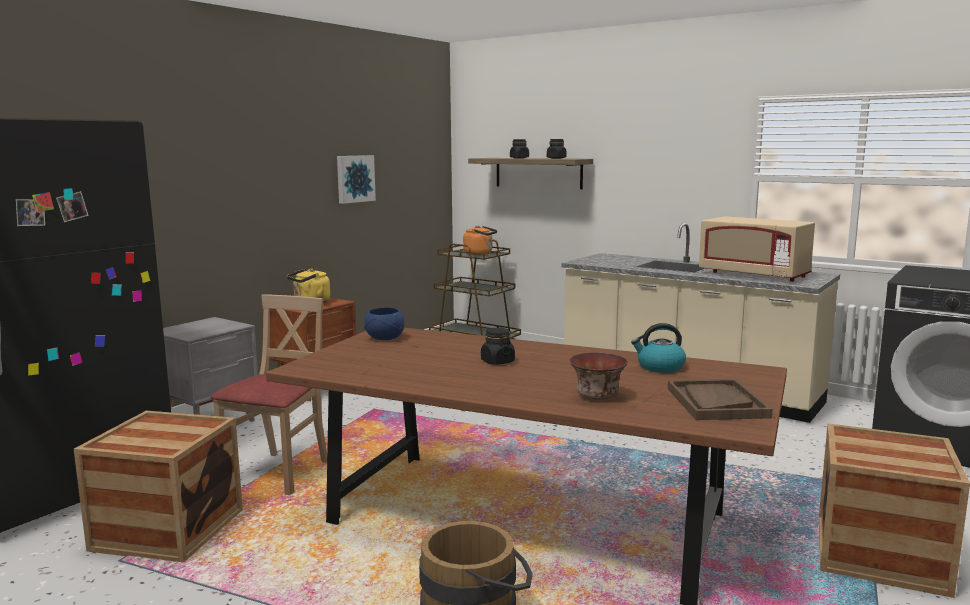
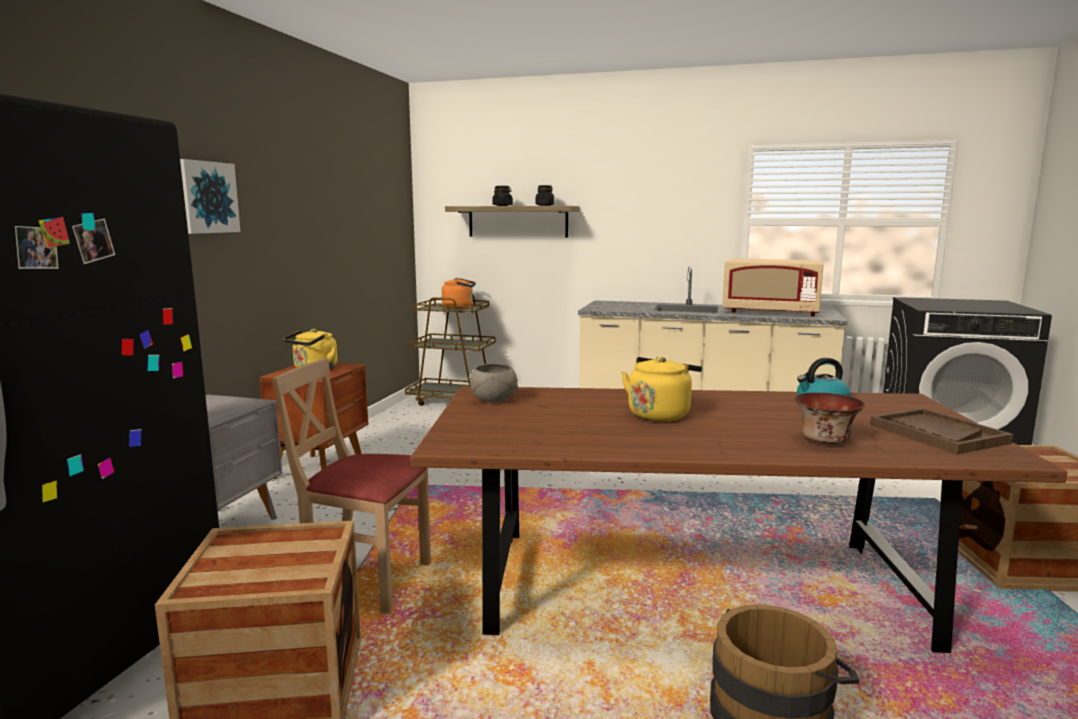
camera: 20 degrees left, 0 degrees up
beige chair [210,294,327,495] -> beige chair turned 75 degrees counterclockwise [272,358,431,614]
picture [337,155,376,204] -> picture moved to [180,159,240,234]
blue bowl [364,307,404,340] -> grey bowl [470,363,518,403]
black jar [481,328,515,365] -> yellow kettle [621,357,702,421]

